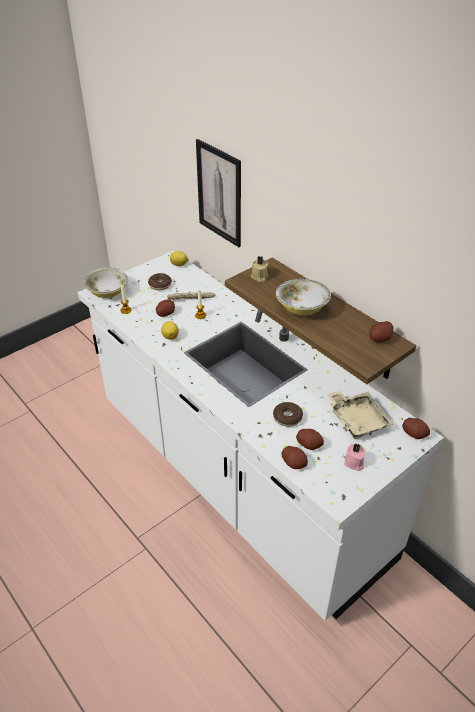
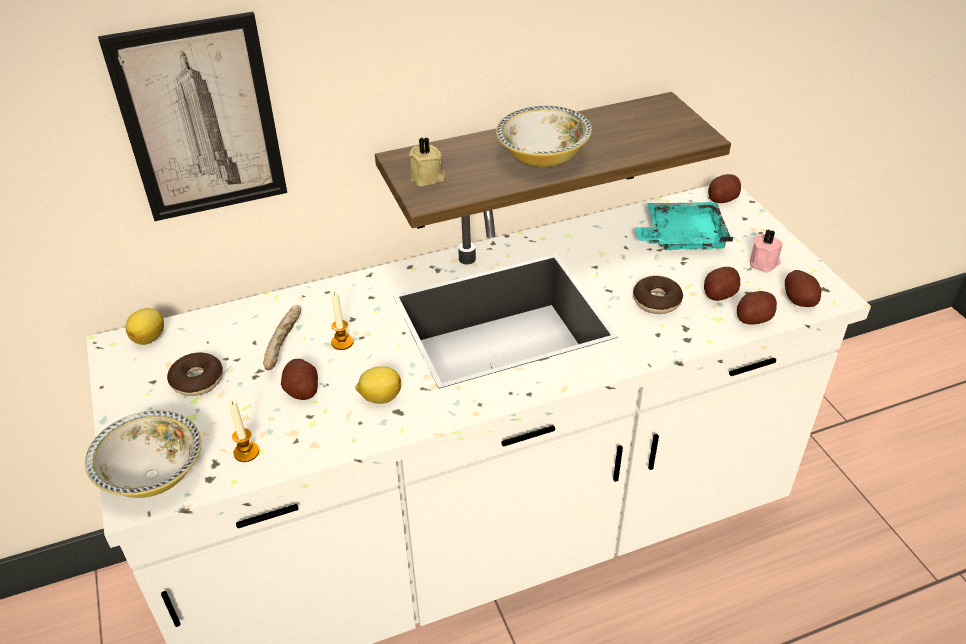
camera: 70 degrees left, 0 degrees up
beige tray [327,391,393,439] -> turquoise tray [635,202,733,250]
potato [369,321,393,342] -> potato moved to [785,270,821,307]

